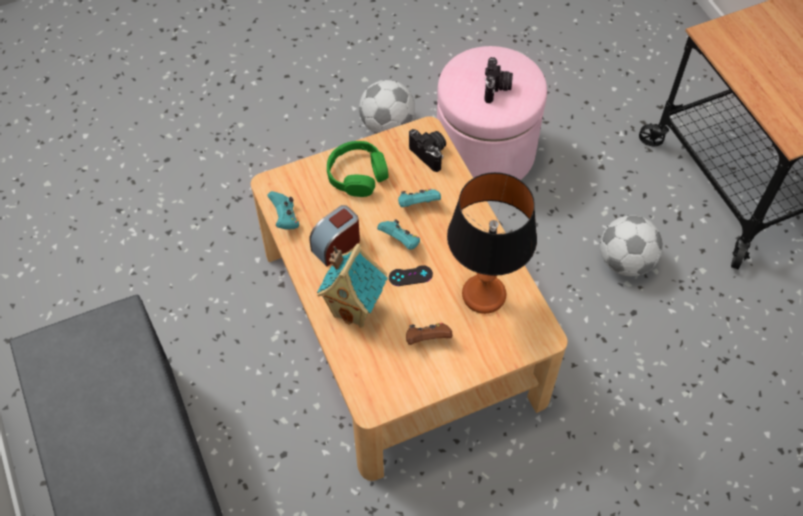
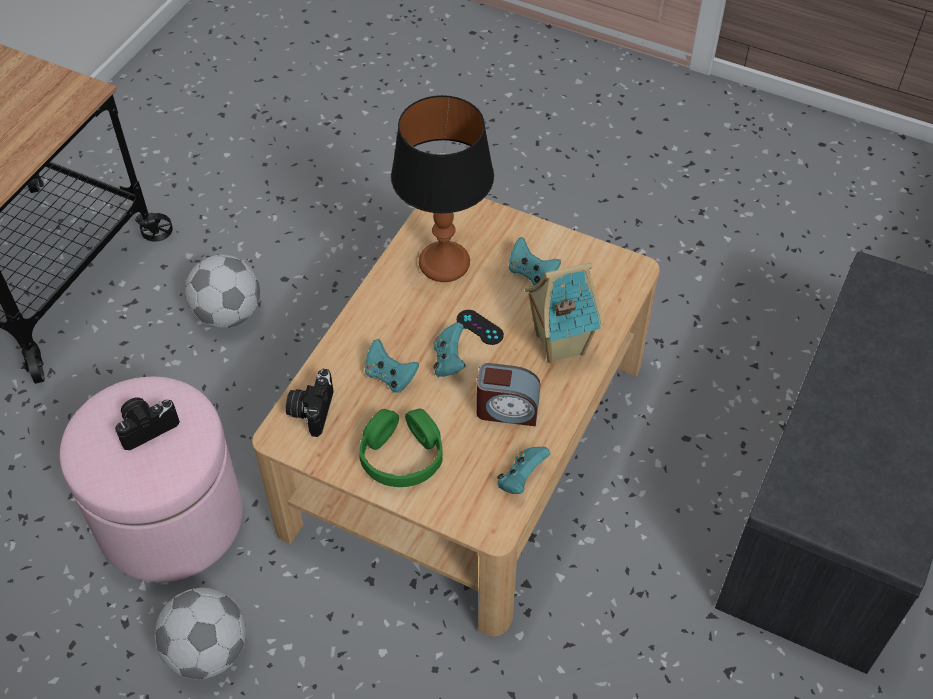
camera: 130 degrees left, 5 degrees down
brown game controller [406,323,452,345] -> turquoise game controller [509,237,561,286]

